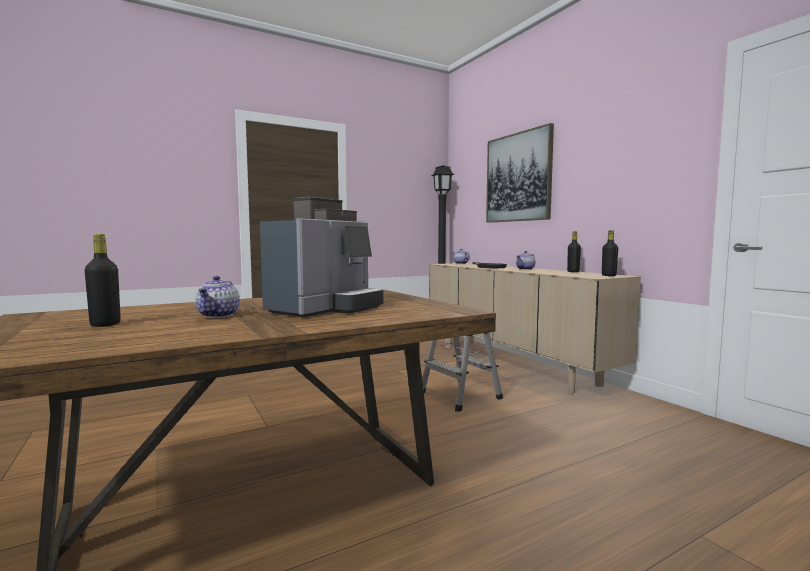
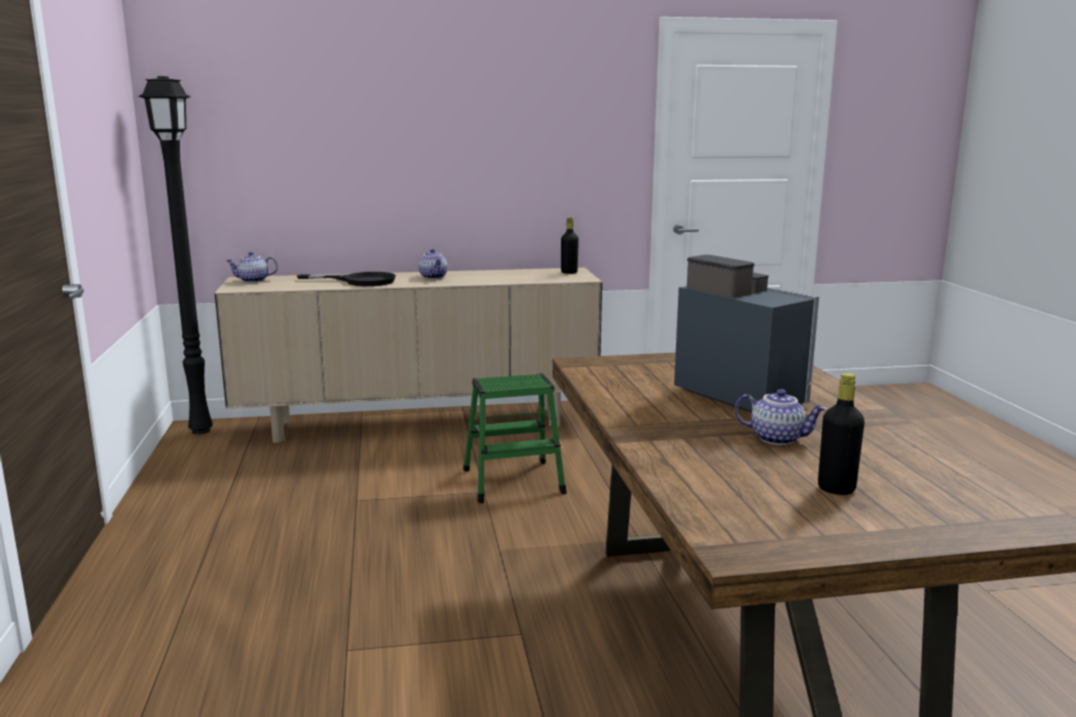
camera: 70 degrees left, 10 degrees up
grey step ladder [422,332,503,412] -> green step ladder [463,373,567,503]
picture [486,123,554,223] -> none
black bottle [567,231,581,272] -> none

